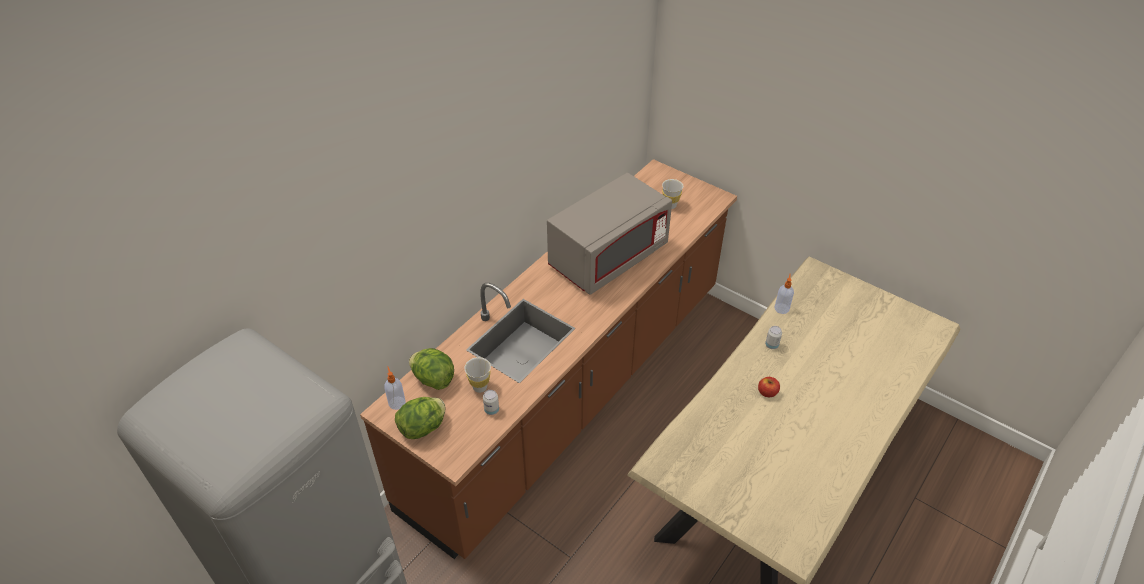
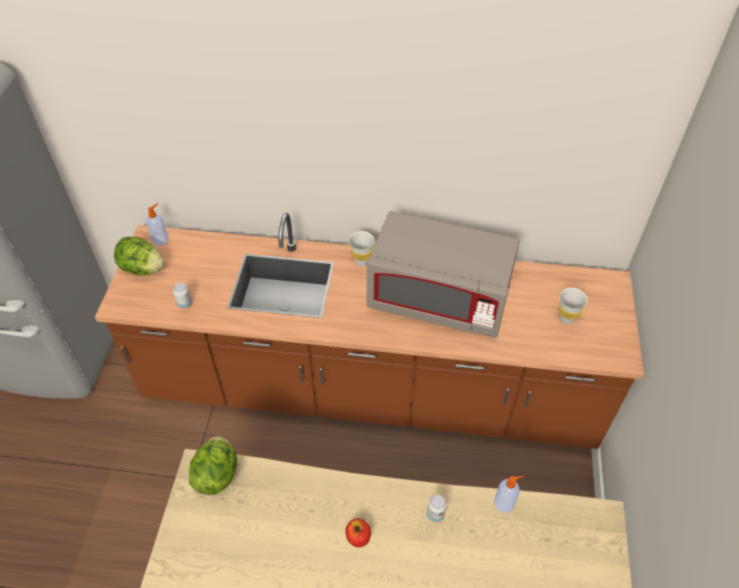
camera: 60 degrees right, 5 degrees up
lettuce [409,348,454,390] -> lettuce moved to [189,436,237,495]
white cup [464,357,491,393] -> white cup moved to [349,231,375,266]

